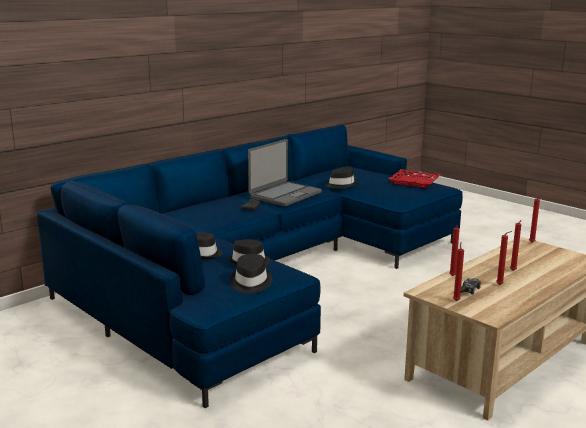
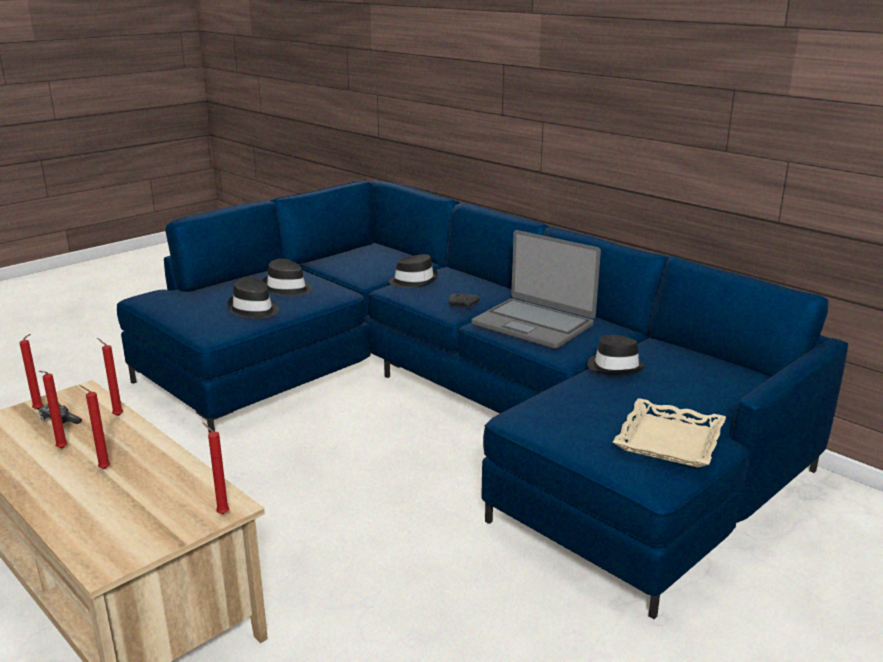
camera: 90 degrees right, 5 degrees up
black hat [230,254,272,294] -> black hat moved to [388,254,438,288]
red tray [388,169,441,188] -> beige tray [613,398,726,468]

